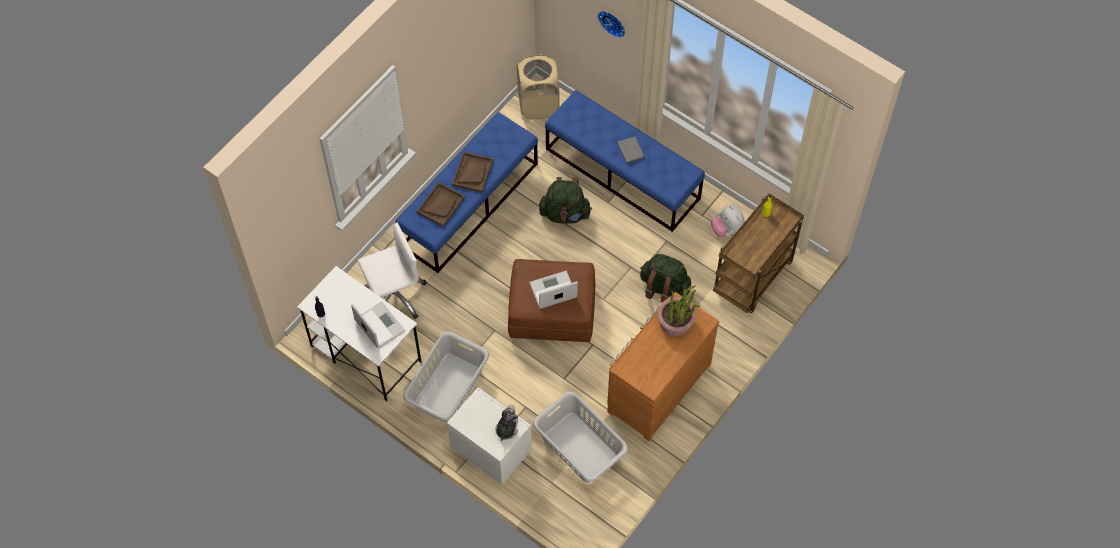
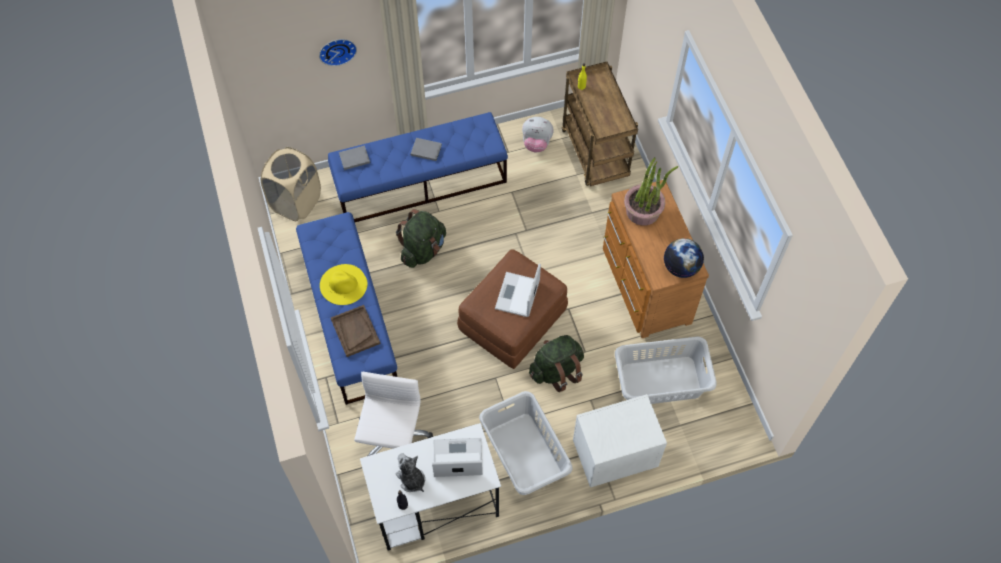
camera: 55 degrees left, 0 degrees up
brown tray [452,152,493,193] -> yellow hat [320,264,367,305]
plush toy [495,405,519,441] -> plush toy moved to [396,453,425,492]
green backpack [640,254,691,302] -> green backpack moved to [529,335,584,392]
none -> grey book [339,145,370,170]
none -> globe [664,238,704,278]

